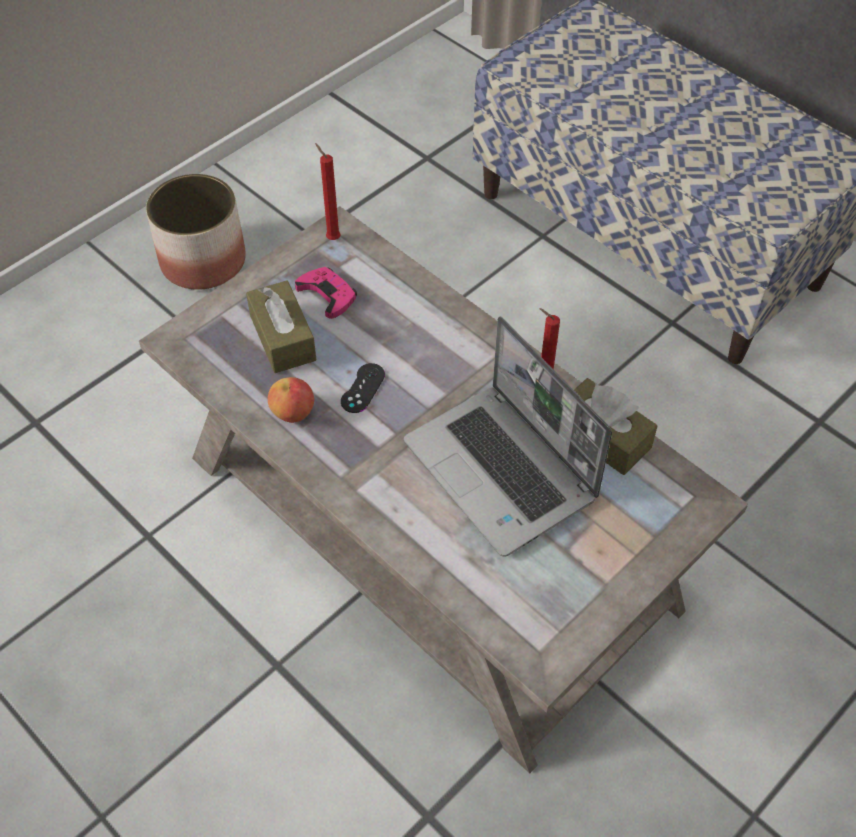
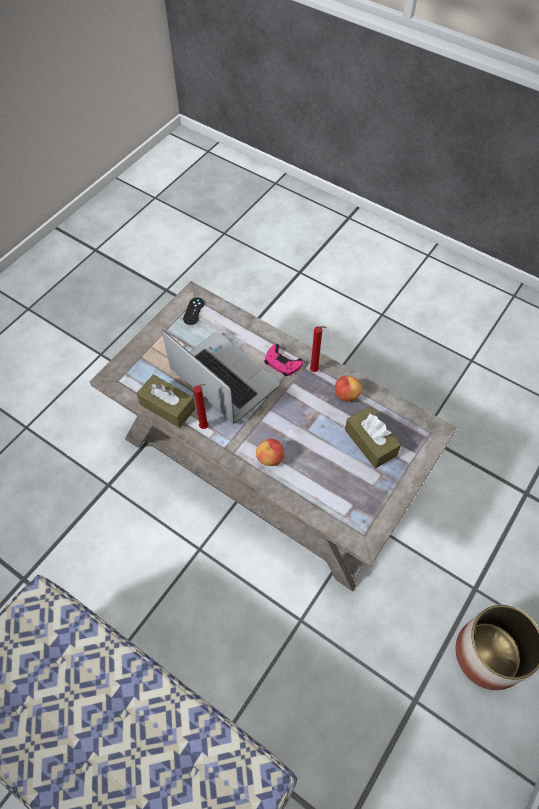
camera: 170 degrees right, 5 degrees up
pink game controller [295,267,357,319] -> pink game controller moved to [264,344,303,376]
red candle [315,143,340,240] -> red candle moved to [310,326,327,372]
black game controller [341,363,385,413] -> black game controller moved to [183,297,204,325]
none -> apple [256,439,285,466]

